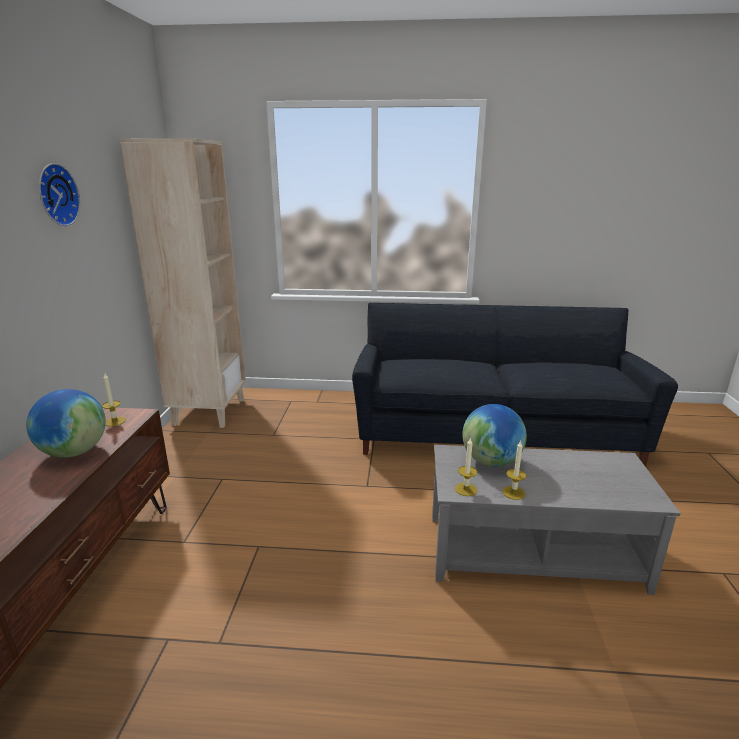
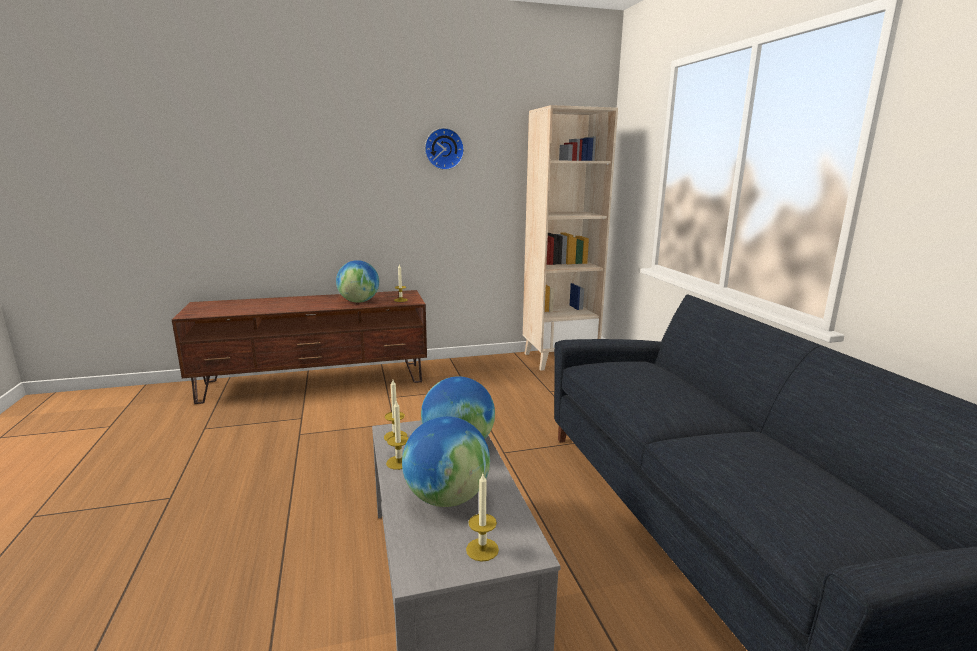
camera: 70 degrees right, 5 degrees down
none -> globe [402,416,490,507]
none -> candle [466,474,499,561]

